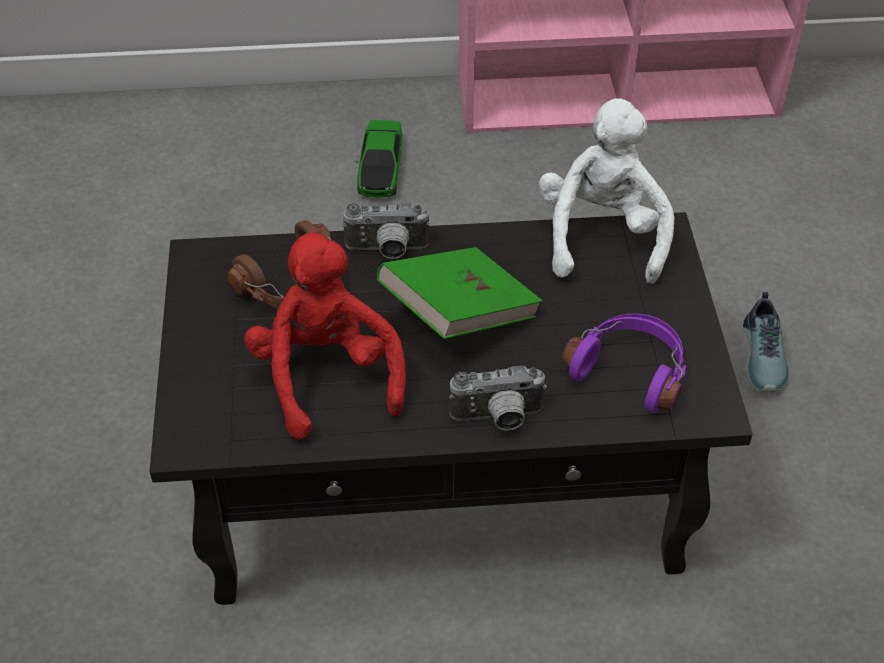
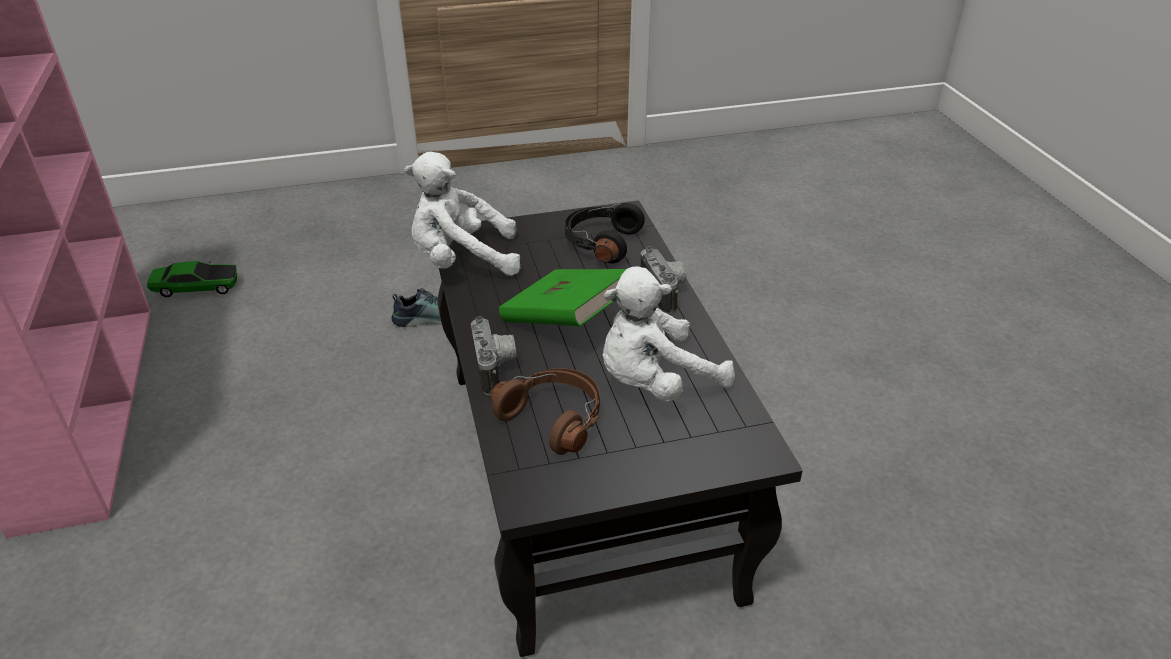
camera: 100 degrees left, 10 degrees down
red plush toy [244,231,406,439] -> white plush toy [602,266,735,402]
toy car [355,120,402,198] -> toy car moved to [147,261,237,297]
purple headphones [562,314,687,414] -> black headphones [565,203,645,264]

